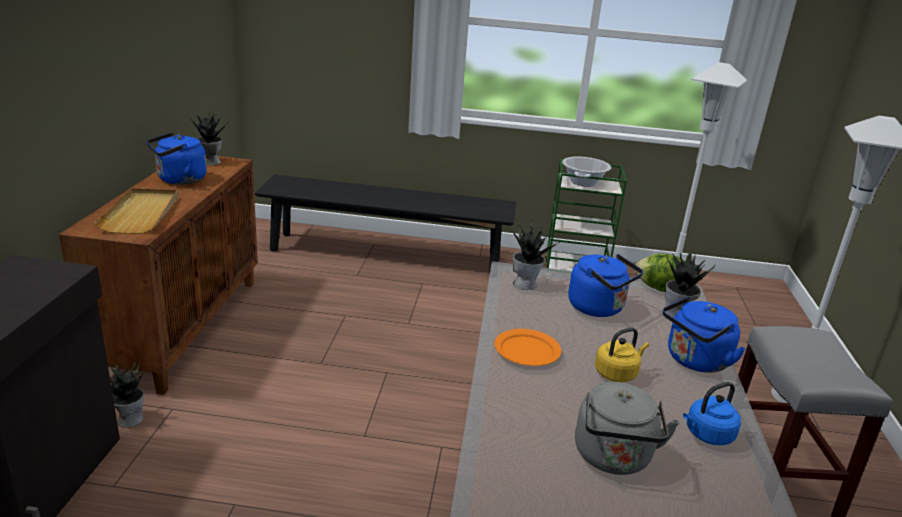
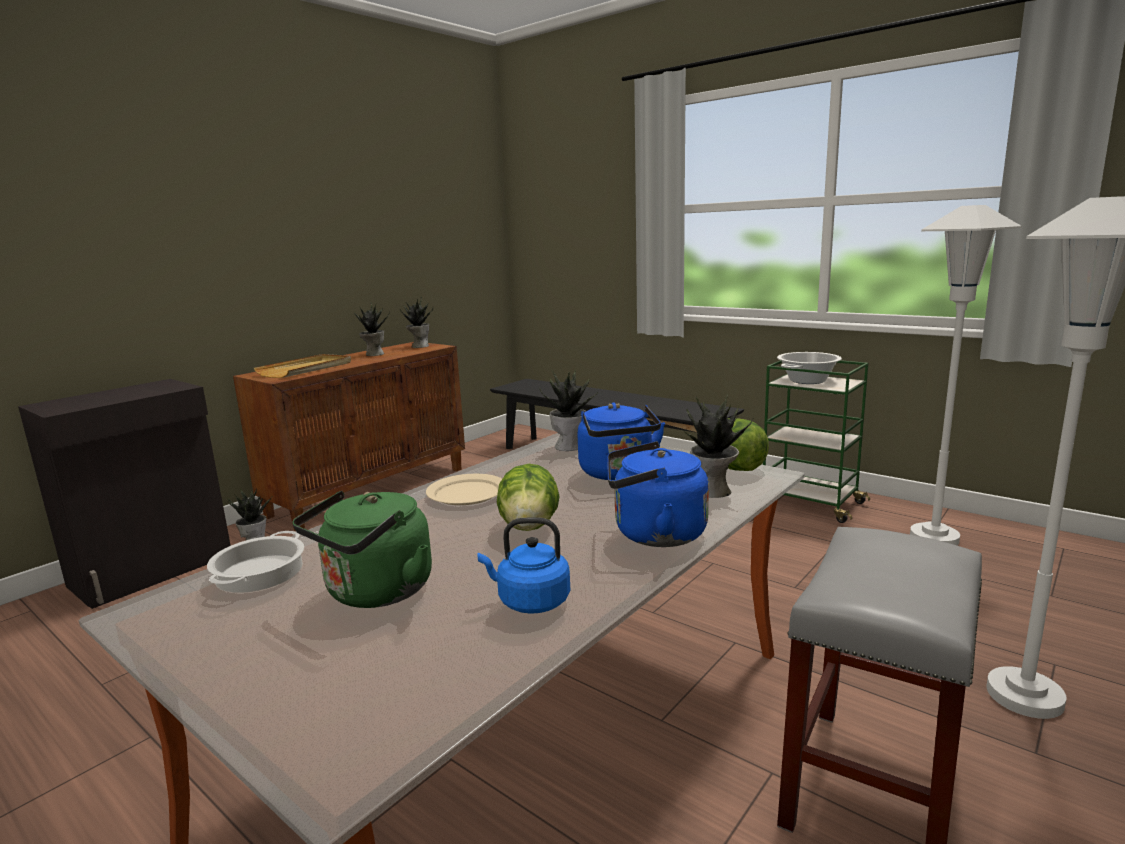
camera: 35 degrees right, 10 degrees down
blue kettle [146,132,207,185] -> potted plant [354,302,390,356]
orange plate [495,329,561,366] -> beige plate [426,474,502,505]
grey kettle [575,382,679,475] -> green kettle [292,491,432,608]
yellow kettle [595,327,649,382] -> lettuce [497,464,560,531]
none -> cooking pot [207,531,304,593]

